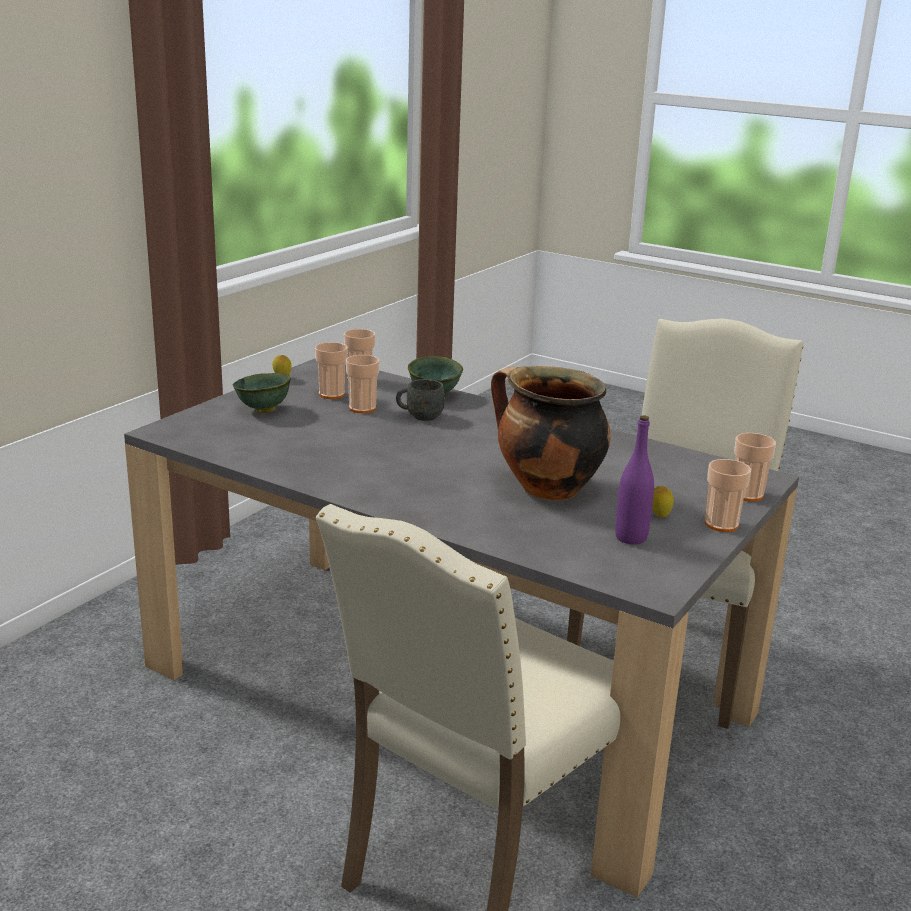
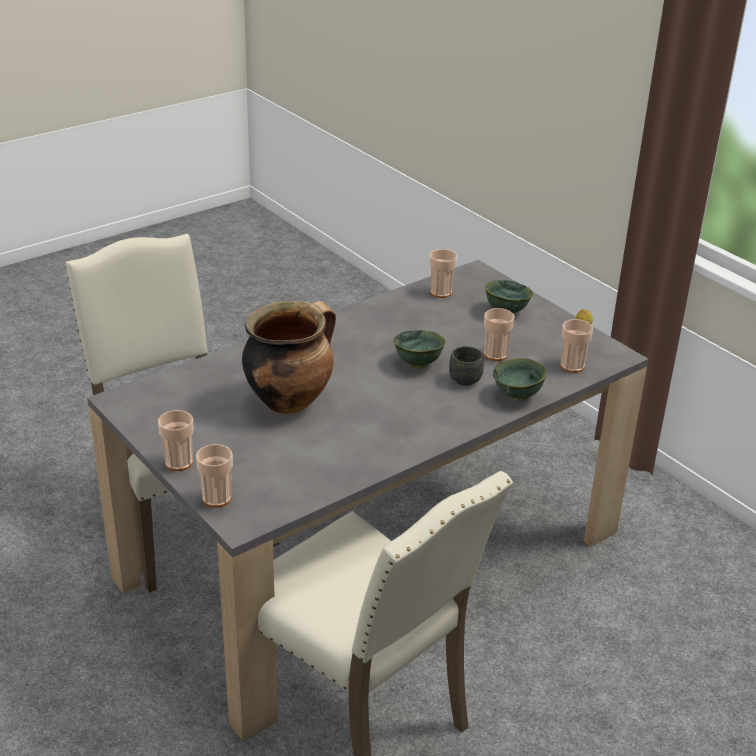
camera: 110 degrees right, 10 degrees up
cup [315,342,348,399] -> cup moved to [429,249,457,298]
purple bottle [615,416,654,545] -> none
lemon [652,486,674,518] -> none
none -> green bowl [394,330,446,369]

